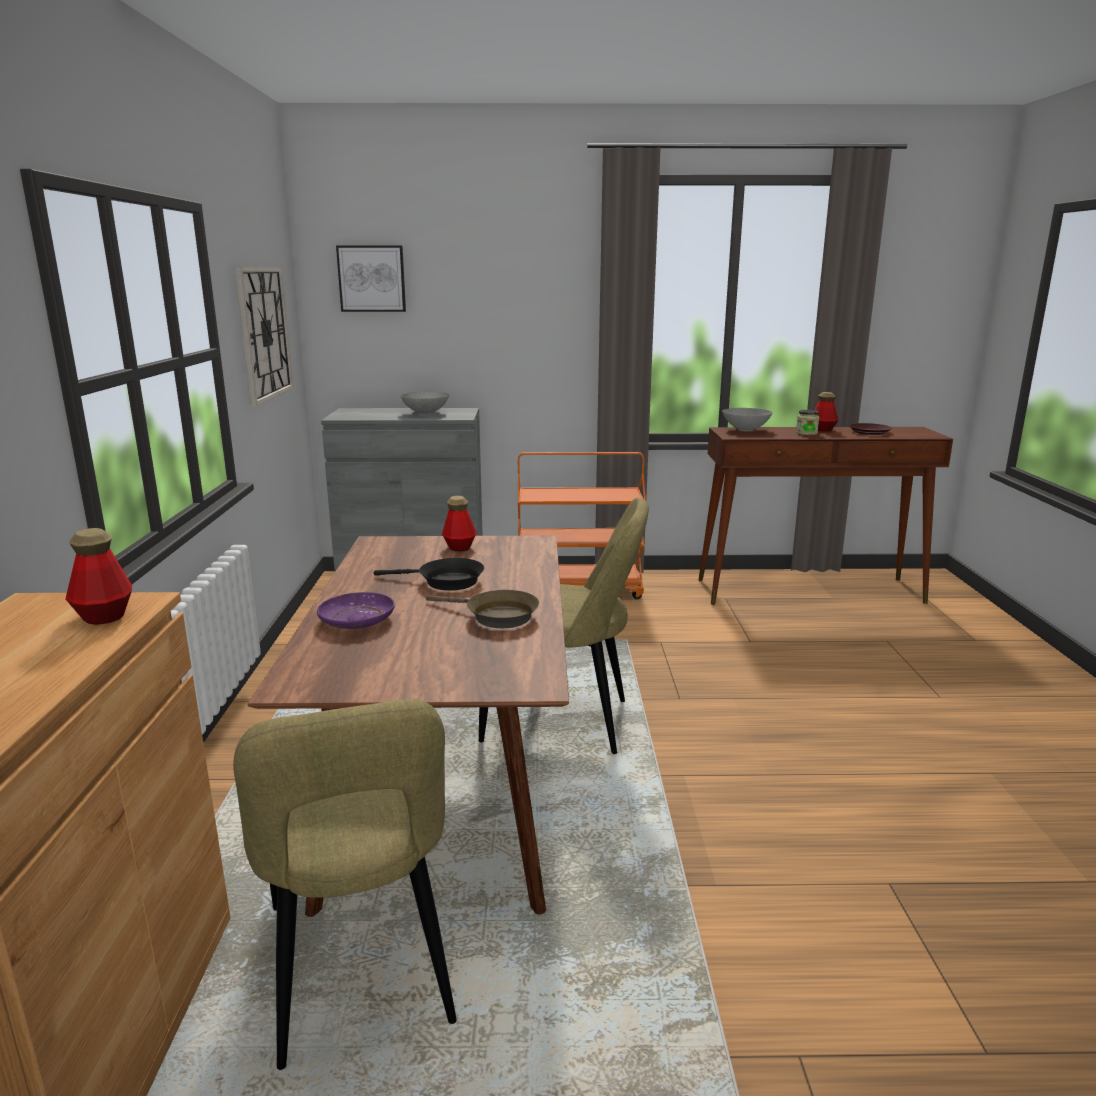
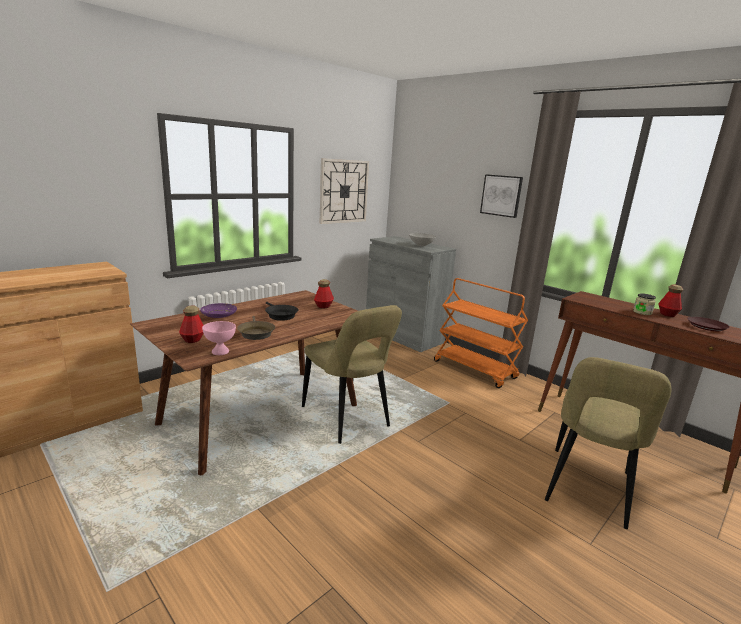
camera: 45 degrees right, 0 degrees up
bottle [66,528,132,625] -> bottle moved to [179,306,204,343]
beige chair [233,699,457,1070] -> beige chair moved to [545,357,672,529]
picture [336,246,406,312] -> picture moved to [480,174,523,218]
grey bowl [723,408,772,431] -> none
none -> pink bowl [202,321,236,355]

